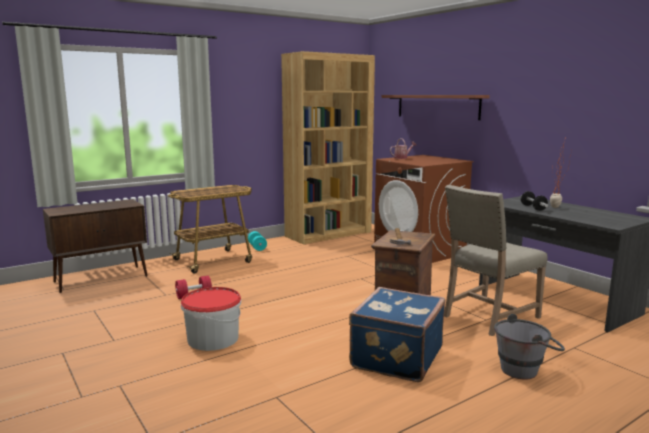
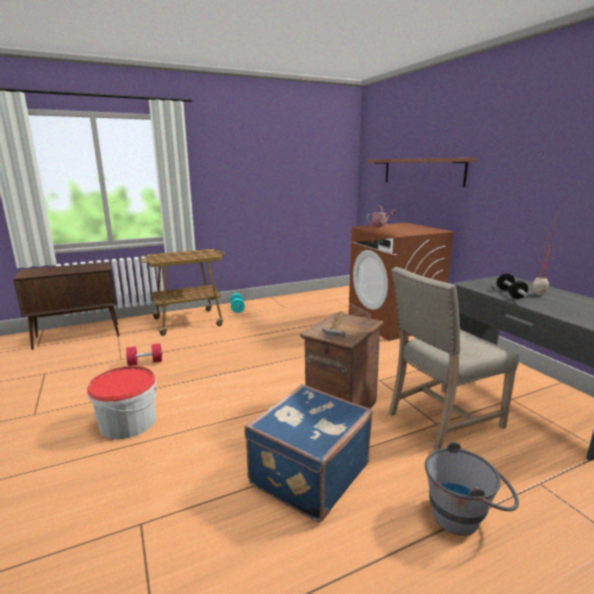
camera: 10 degrees right, 5 degrees up
brown bookcase [281,51,375,244] -> none

